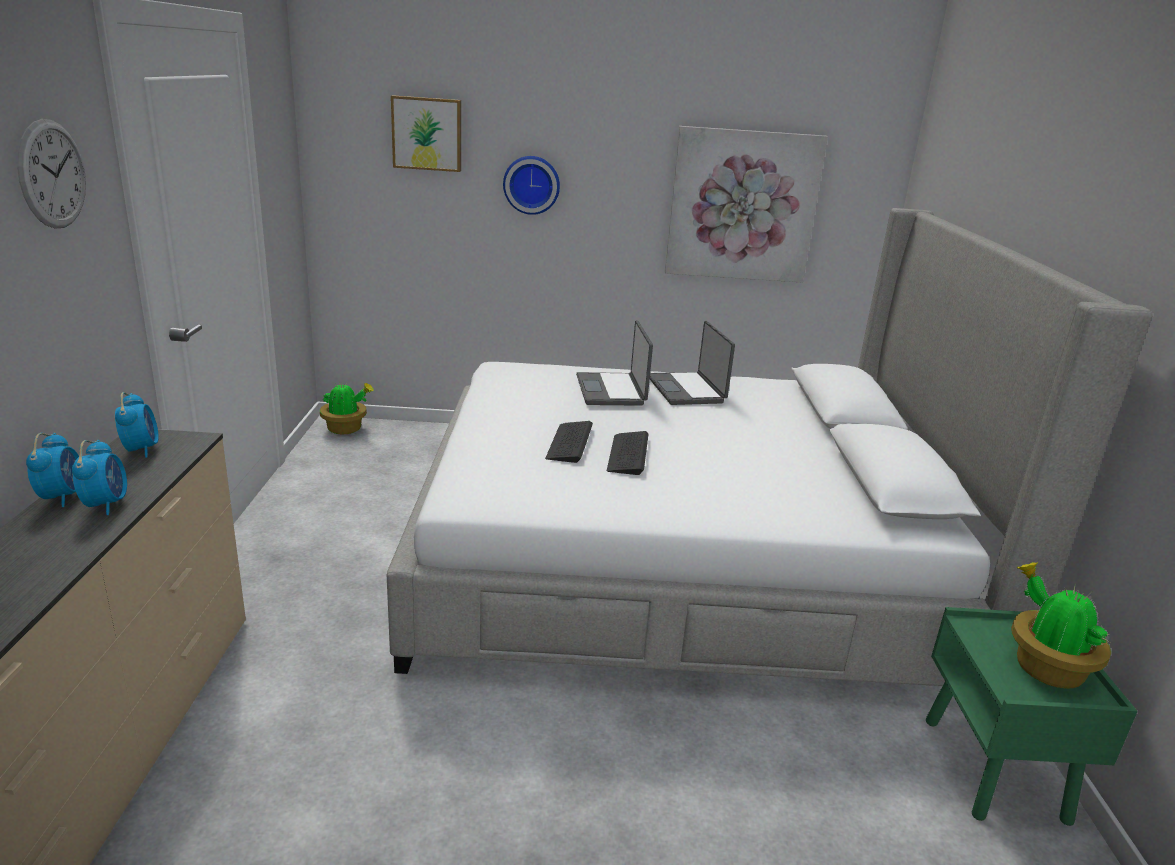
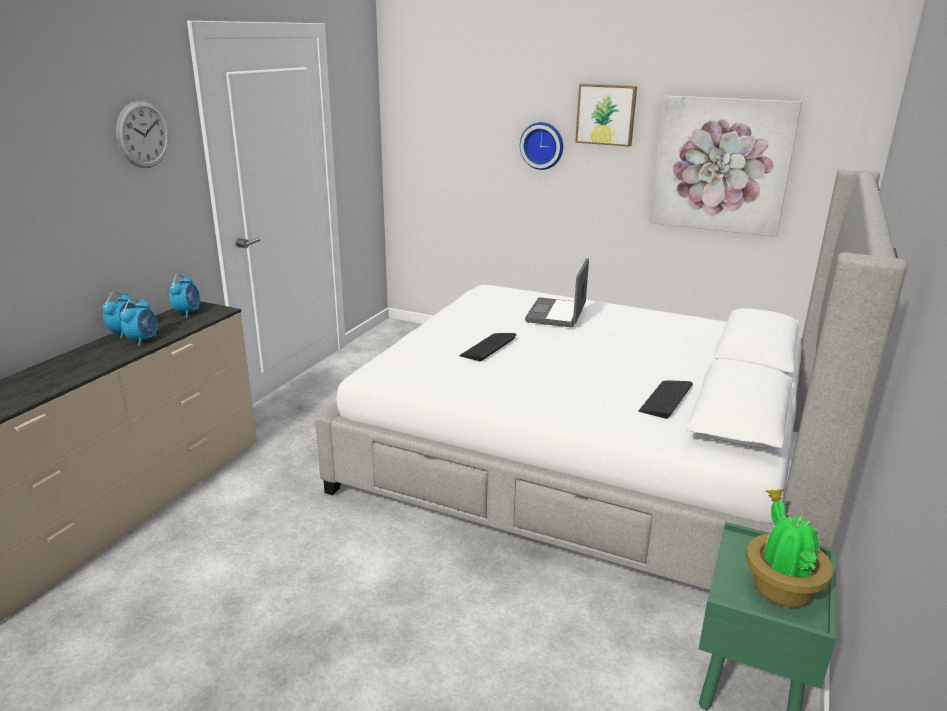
camera: 25 degrees right, 0 degrees up
potted plant [320,382,373,434] -> none
picture [391,95,461,172] -> picture moved to [575,84,637,147]
keyboard [607,431,649,475] -> keyboard moved to [639,380,693,419]
laptop [650,321,735,405] -> none

